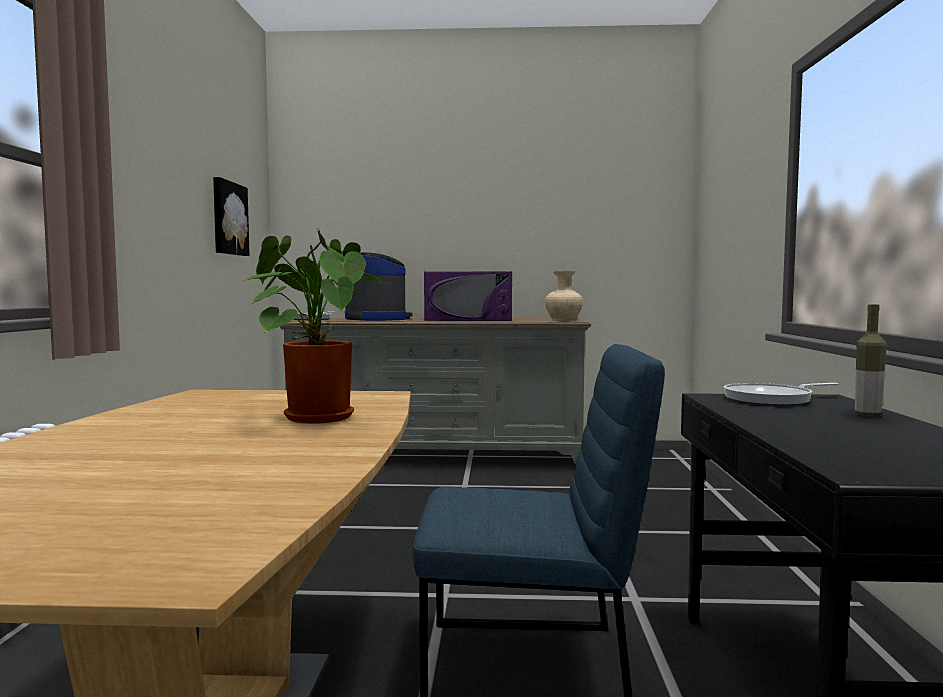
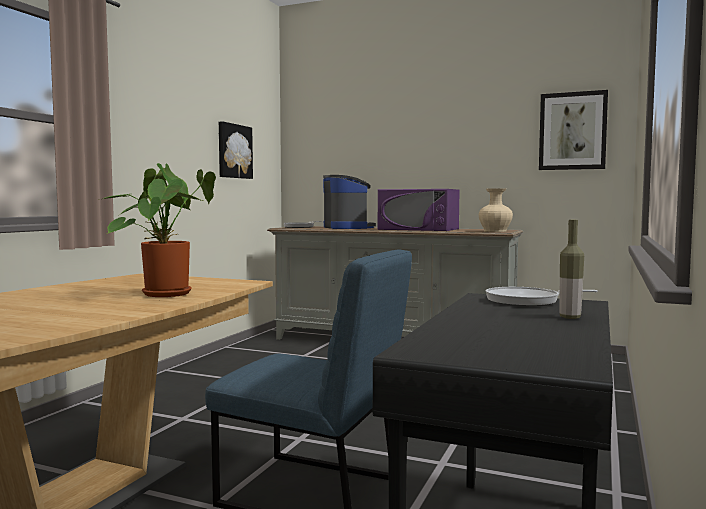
camera: 20 degrees right, 0 degrees up
none -> picture [539,90,608,170]

